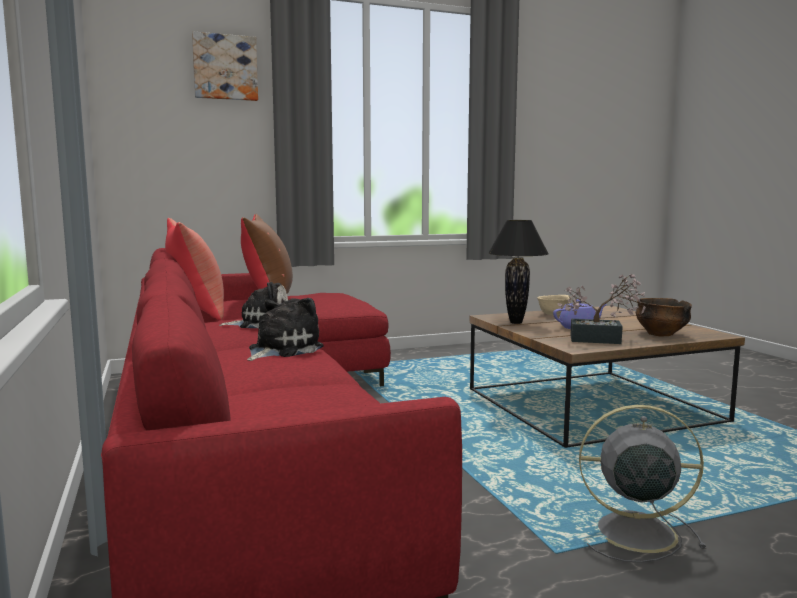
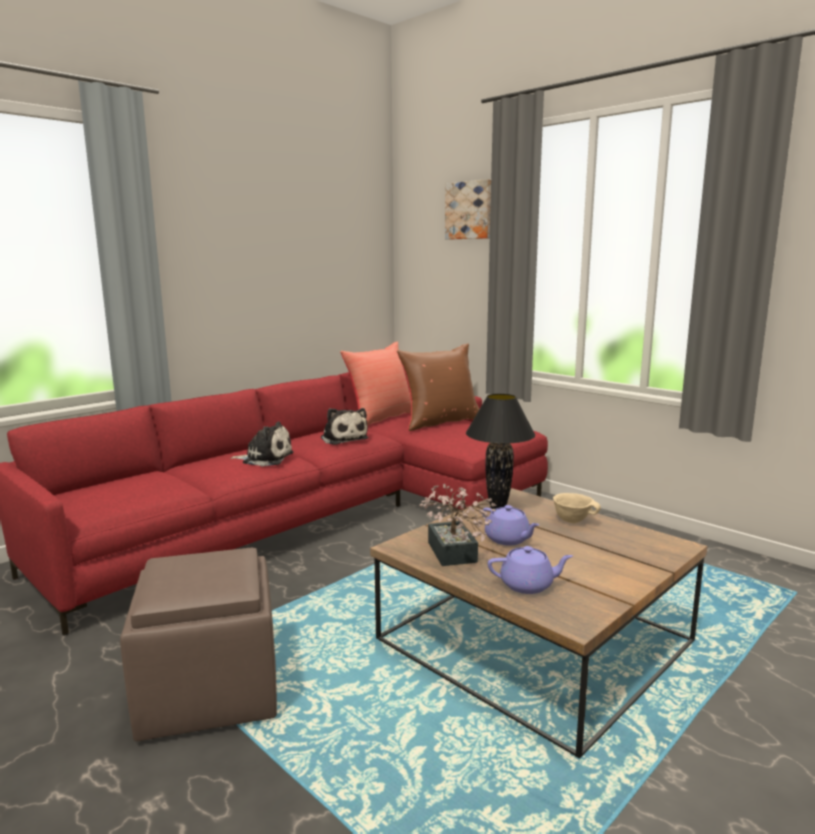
camera: 65 degrees right, 5 degrees up
grey fan [579,405,706,563] -> brown ottoman [120,548,277,741]
bowl [636,298,692,336] -> purple teapot [488,546,573,594]

